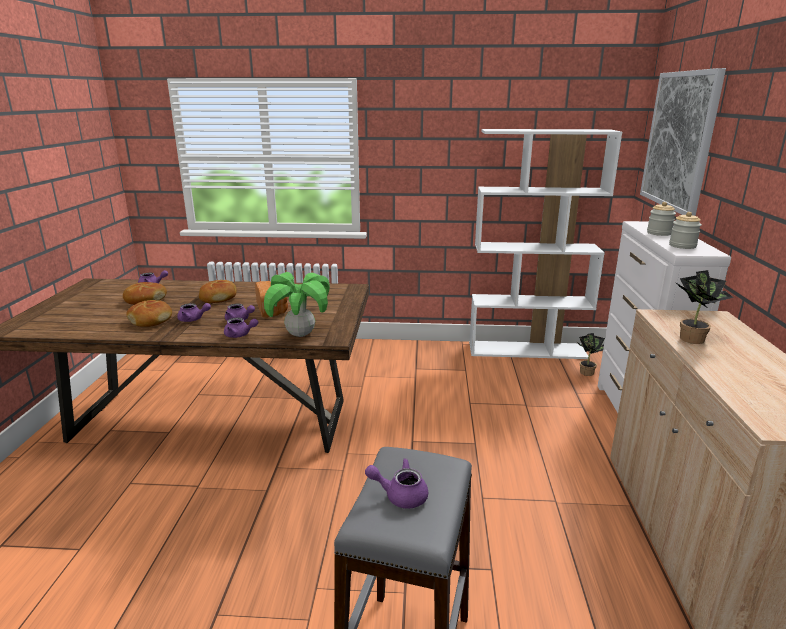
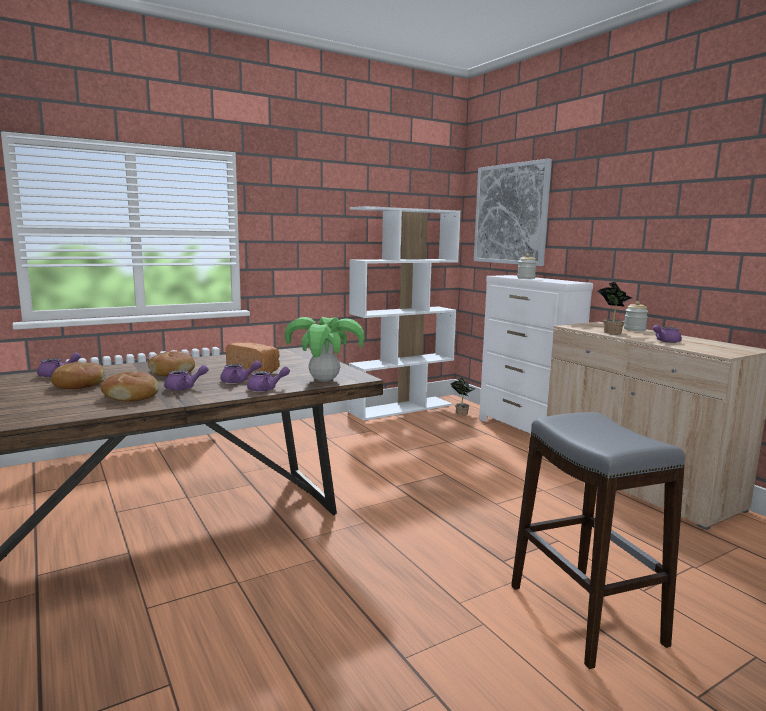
camera: 35 degrees left, 10 degrees down
purple teapot [365,458,428,509] -> purple teapot moved to [653,325,682,343]
jar [669,212,702,249] -> jar moved to [624,301,648,331]

